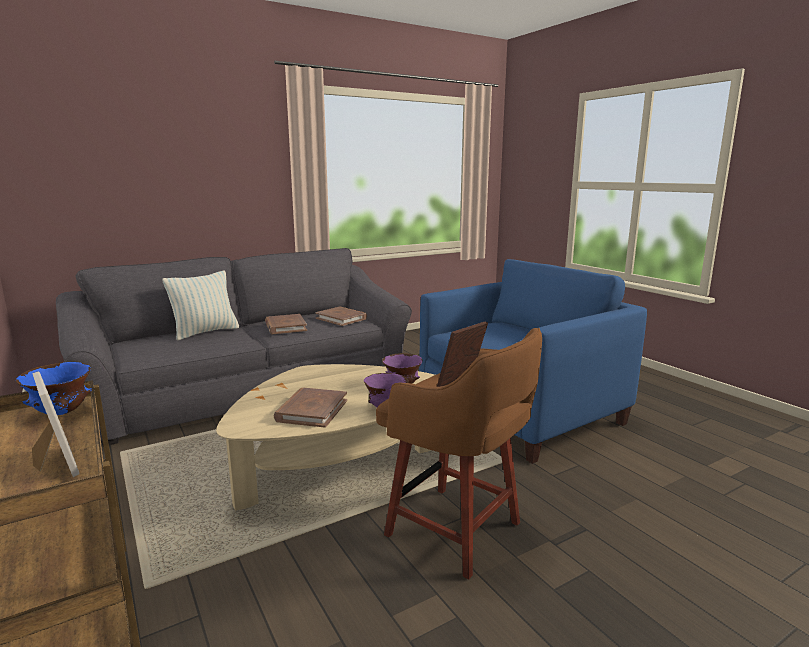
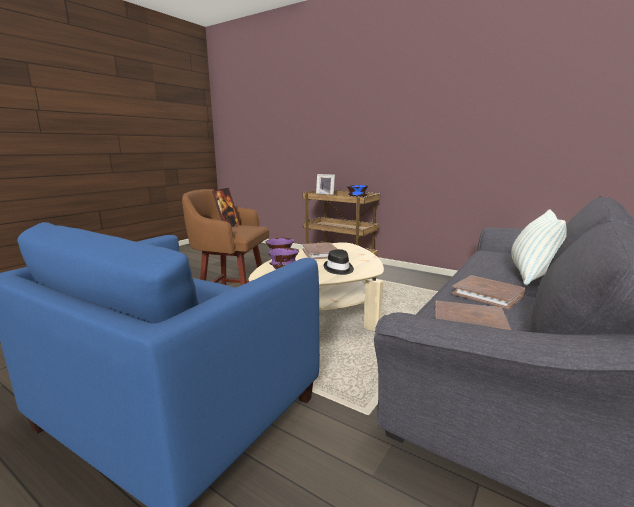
camera: 155 degrees right, 0 degrees up
none -> black hat [324,249,354,275]

